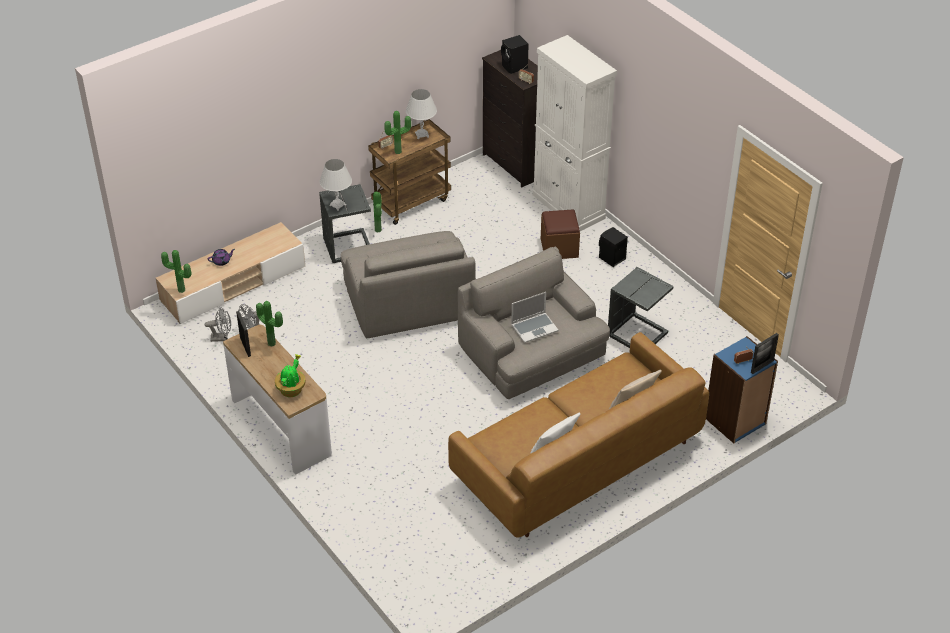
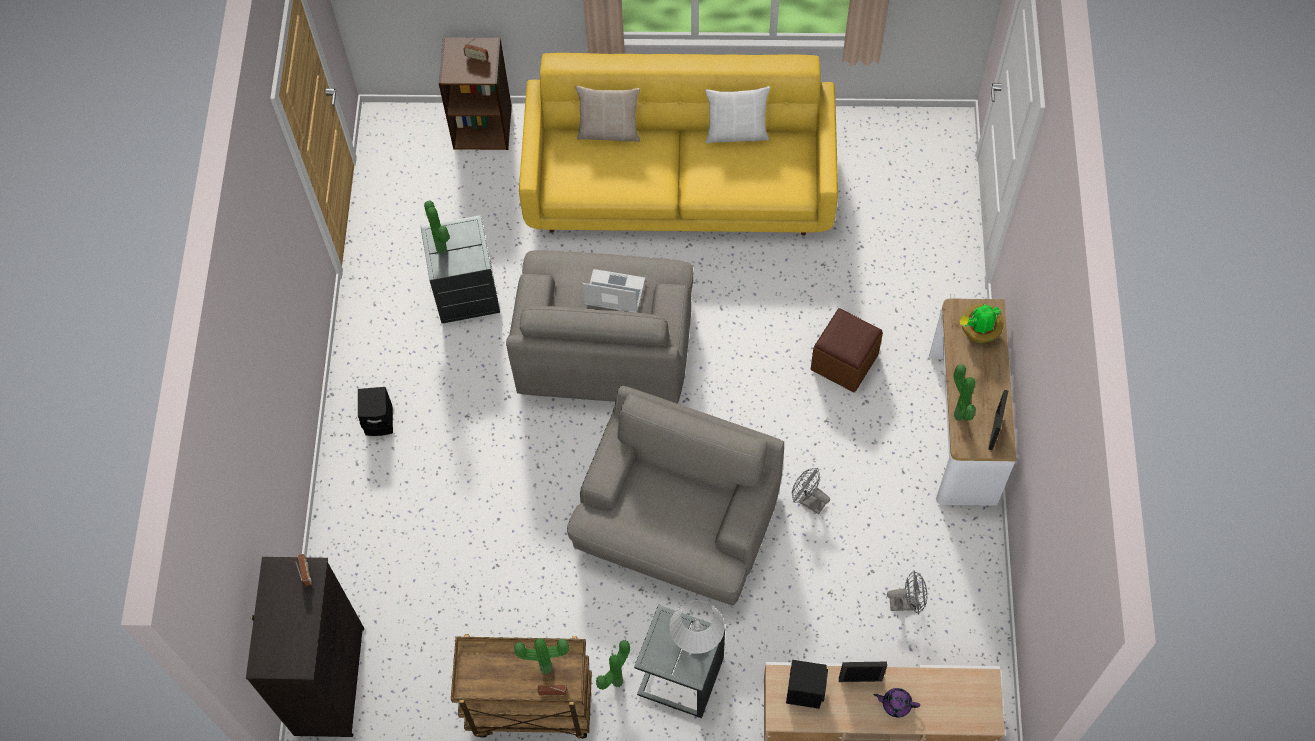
camera: 140 degrees left, 20 degrees up
potted plant [161,250,192,293] -> potted plant moved to [424,200,449,254]
grey fan [205,307,231,342] -> grey fan moved to [792,468,830,514]
white table lamp [406,89,437,139] -> none
brown sofa [448,332,709,538] -> yellow sofa [519,53,838,236]
black speaker [501,35,529,74] -> black speaker moved to [786,660,828,709]
white cabinet [532,35,617,231] -> none
brown ottoman [541,209,580,259] -> brown ottoman moved to [811,308,883,392]
blue bookcase [706,336,778,443] -> brown bookcase [439,37,512,150]
picture frame [751,333,779,374] -> picture frame moved to [839,662,887,682]

